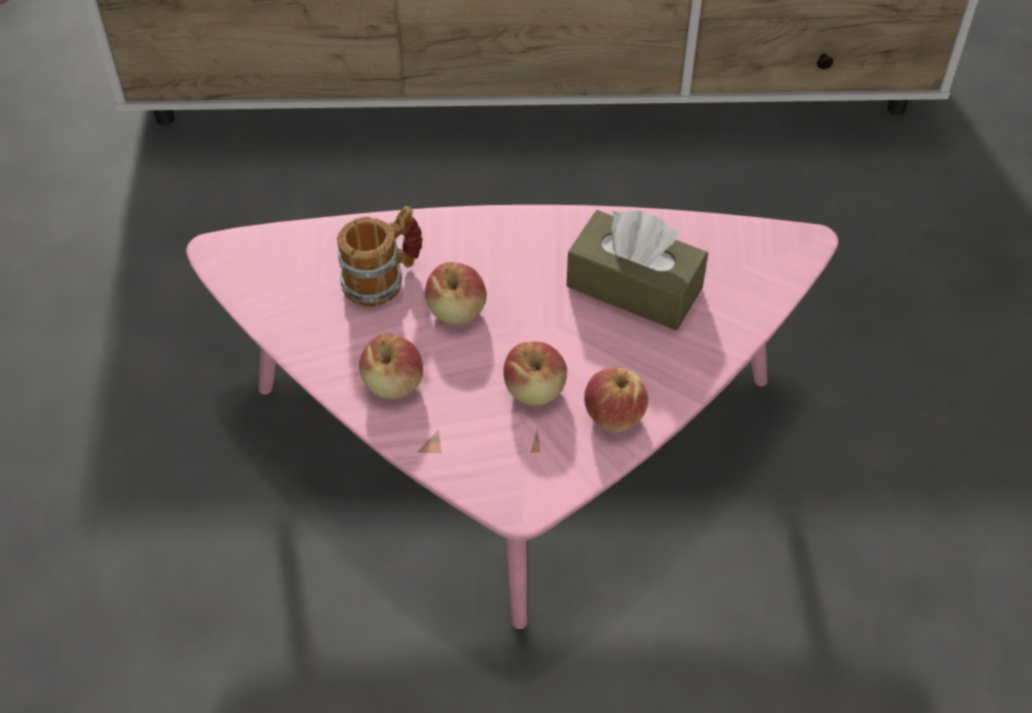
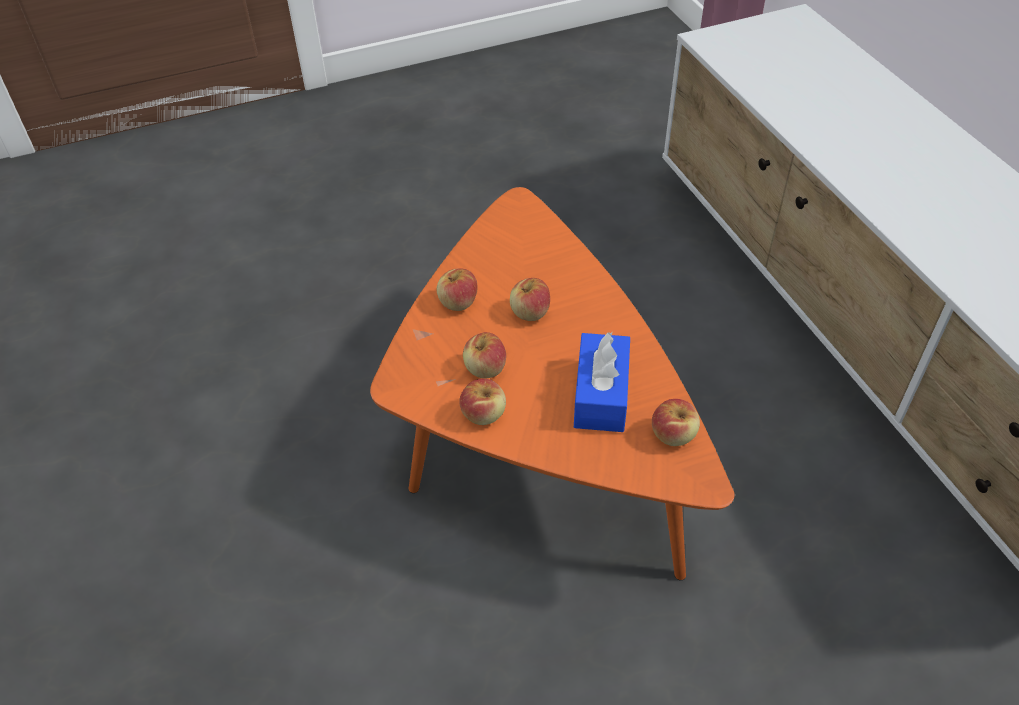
camera: 70 degrees right, 5 degrees down
pink coffee table [186,205,838,630] -> orange coffee table [370,187,735,581]
mug [337,206,423,307] -> none
brown tissue box [567,210,708,330] -> blue tissue box [574,332,630,432]
none -> apple [652,399,700,446]

